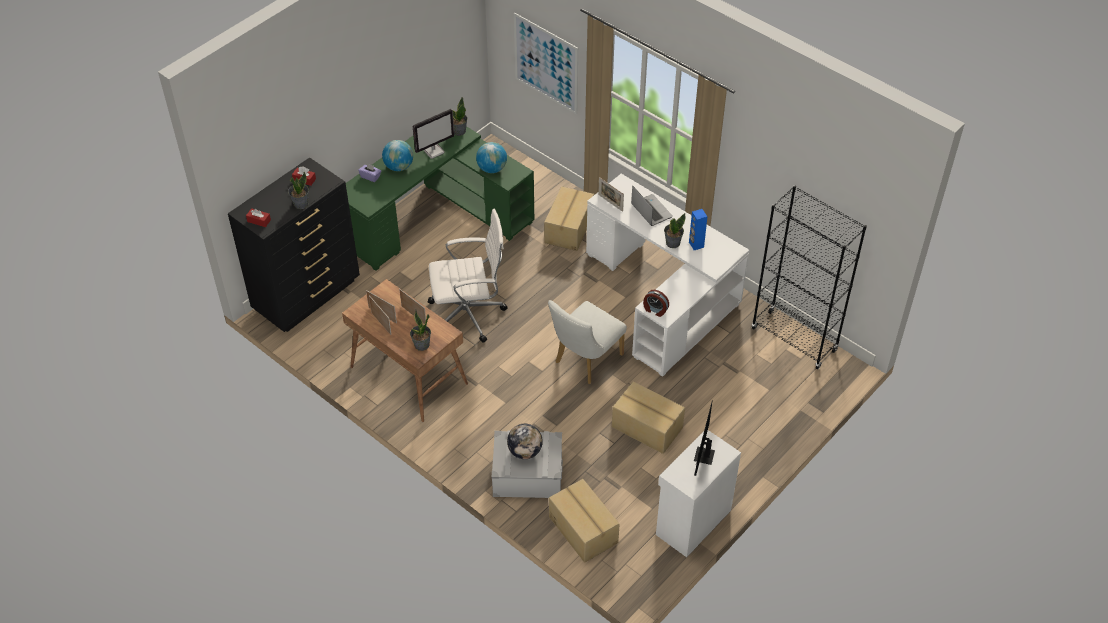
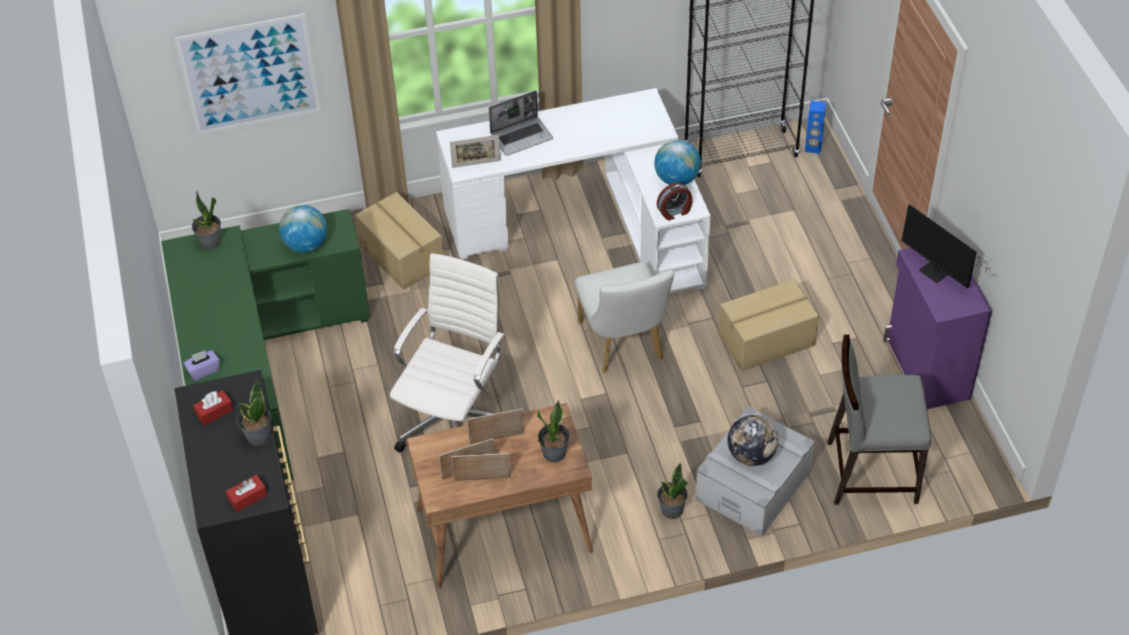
camera: 55 degrees left, 0 degrees up
globe [382,140,413,171] -> globe moved to [654,140,701,185]
monitor [413,109,454,159] -> none
cardboard box [549,479,620,562] -> grey chair [827,334,931,505]
laptop [631,186,673,226] -> laptop turned 150 degrees clockwise [489,91,553,156]
white cabinet [656,430,741,557] -> purple cabinet [883,248,992,409]
potted plant [664,213,685,248] -> potted plant moved to [657,462,688,519]
blue speaker [689,209,707,250] -> blue speaker moved to [805,101,826,154]

